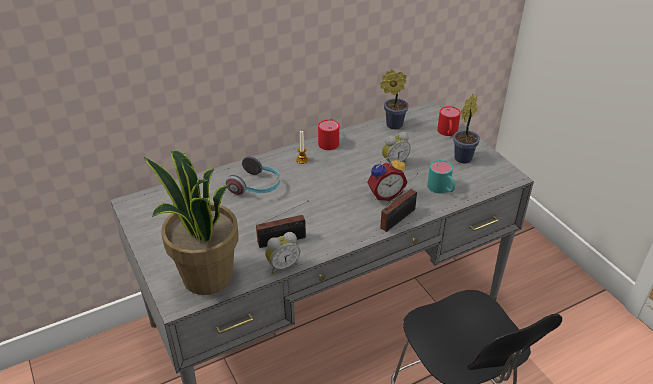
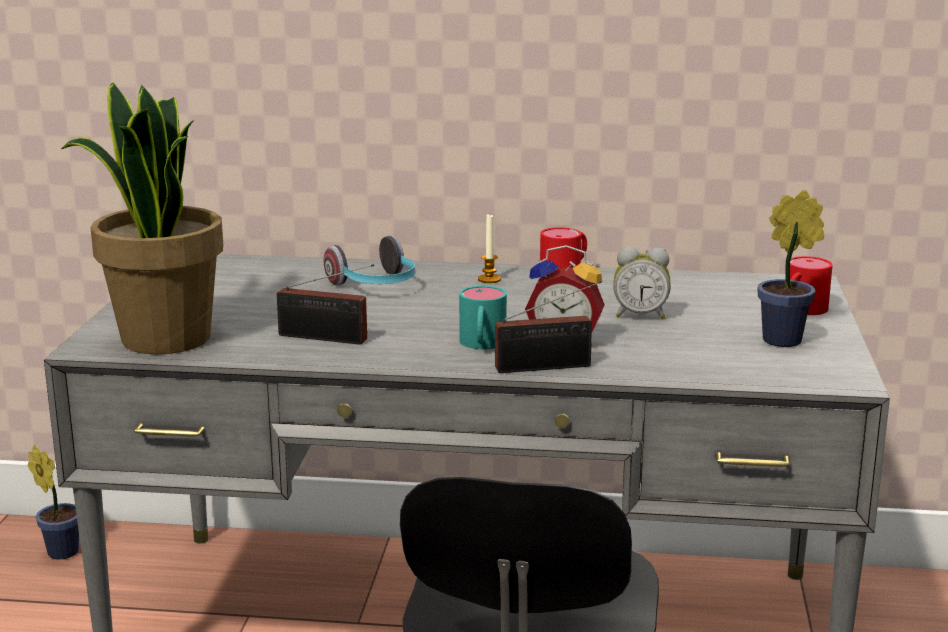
camera: 35 degrees right, 20 degrees down
alarm clock [265,232,300,274] -> none
potted plant [380,70,409,129] -> potted plant moved to [28,444,79,559]
turquoise mug [427,160,455,193] -> turquoise mug moved to [459,286,507,349]

